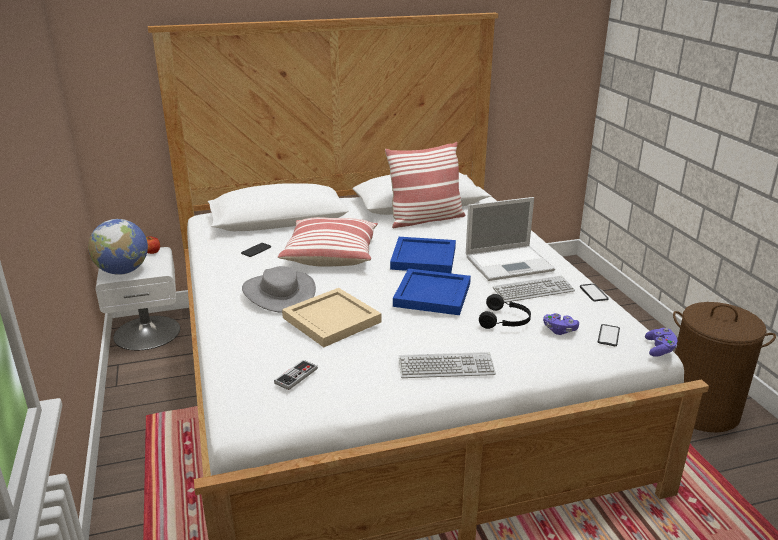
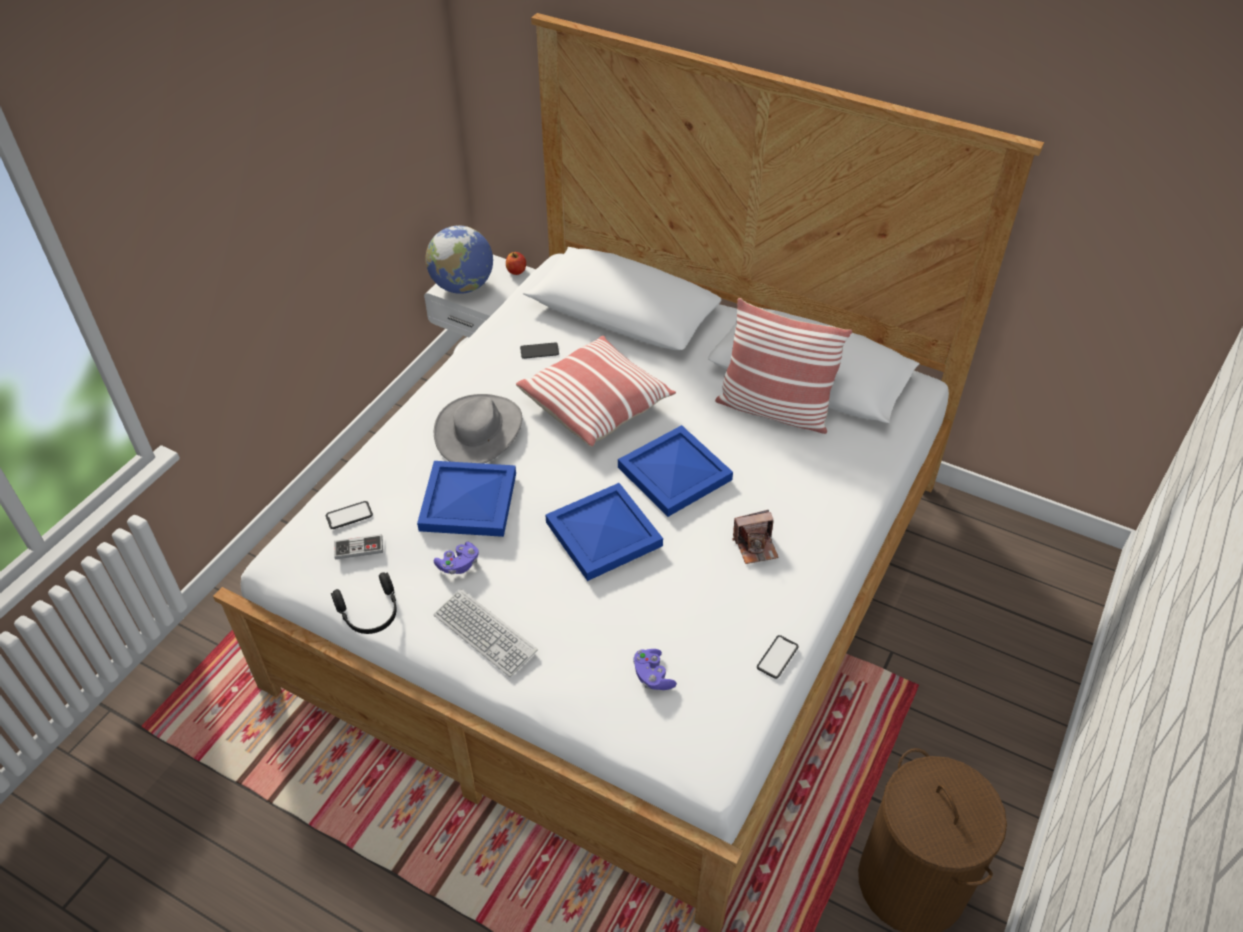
camera: 45 degrees right, 20 degrees up
beige tray [282,288,382,347] -> blue tray [417,461,516,537]
laptop [466,197,555,281] -> camera [732,510,779,564]
black headphones [479,294,531,329] -> black headphones moved to [331,572,397,634]
keyboard [493,275,575,302] -> none
phone [598,324,620,346] -> phone moved to [326,501,373,529]
purple game controller [645,328,677,357] -> purple game controller moved to [434,542,479,574]

